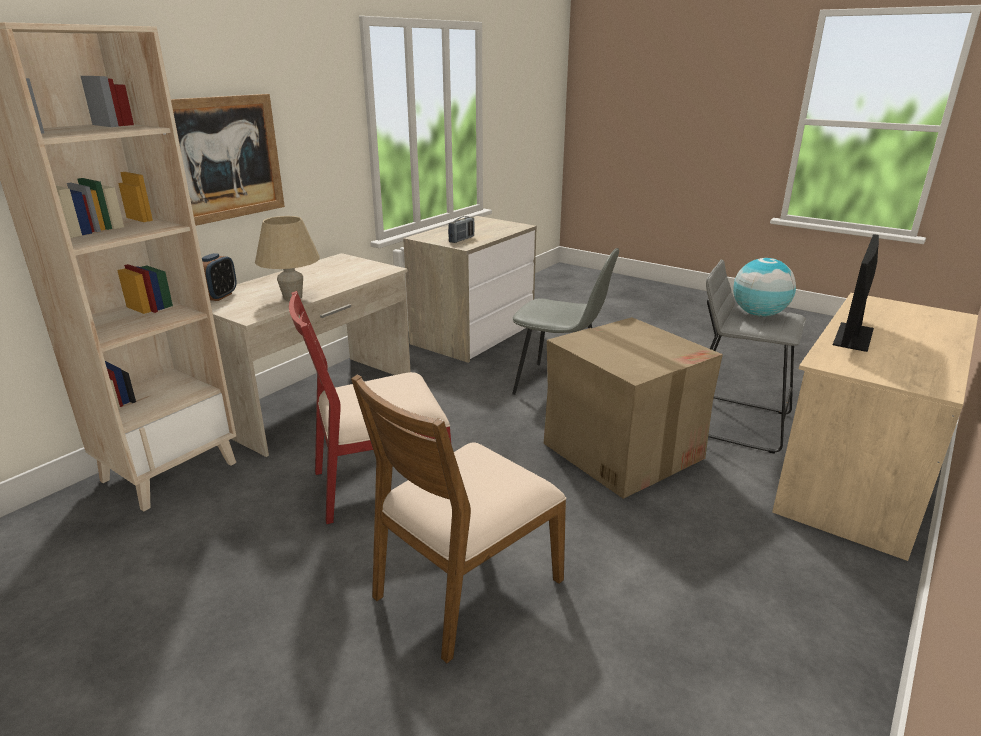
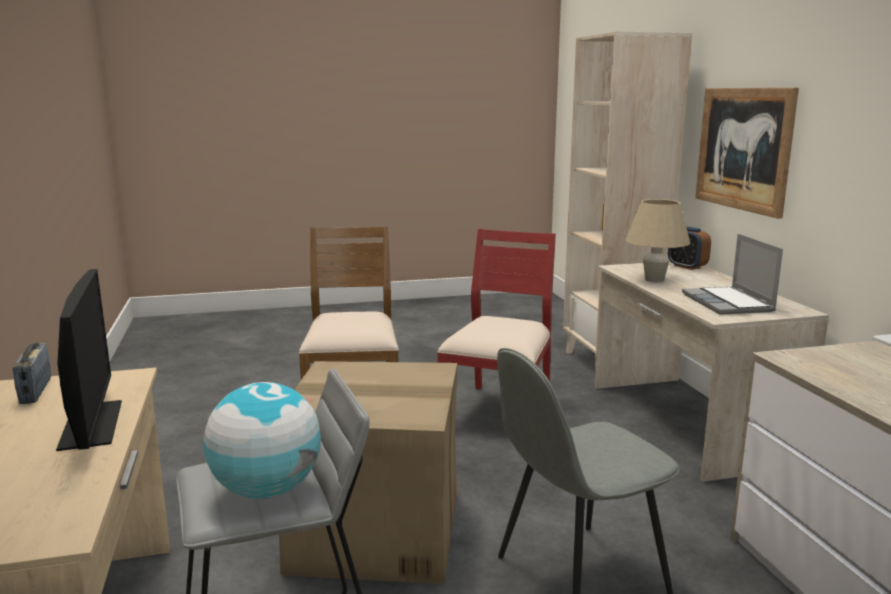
camera: 130 degrees right, 10 degrees down
radio [448,216,475,243] -> radio moved to [13,342,51,404]
none -> laptop [682,234,783,315]

